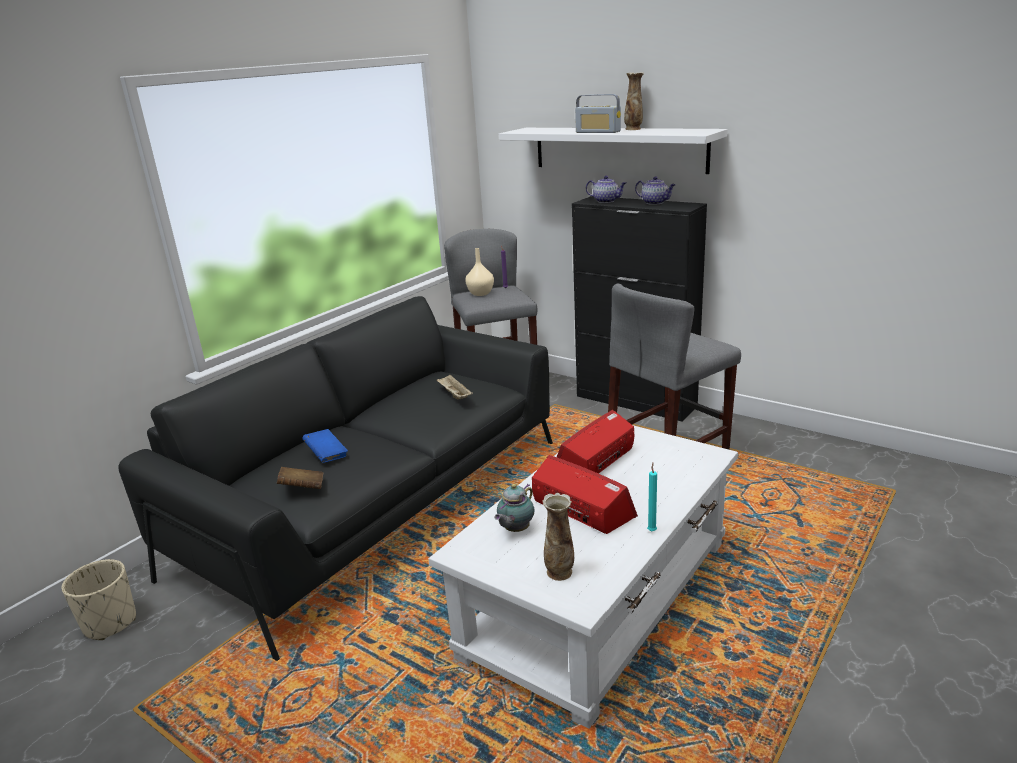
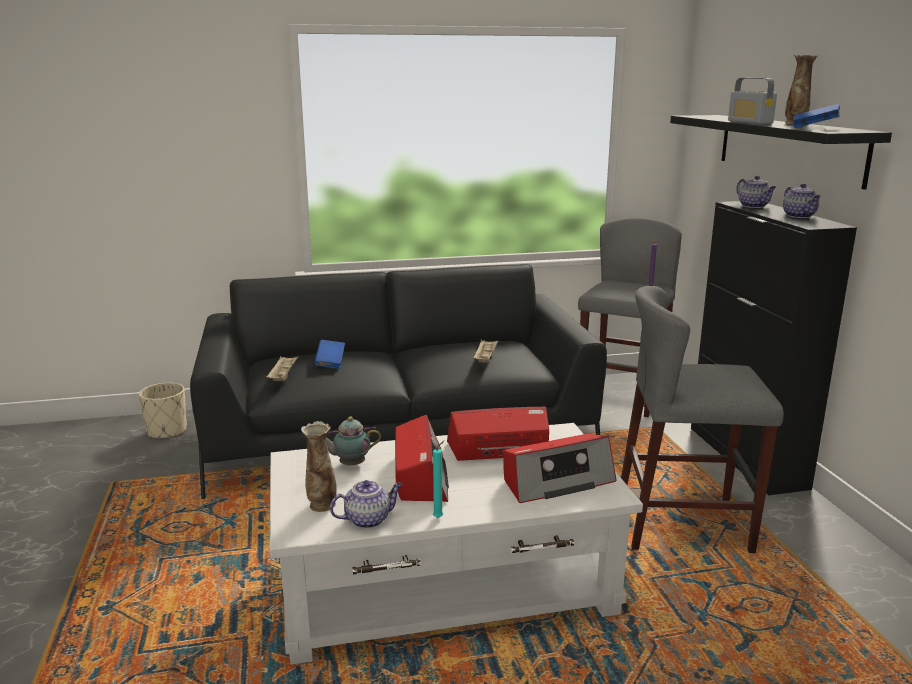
camera: 40 degrees right, 5 degrees down
brown book [277,467,324,489] -> beige tray [267,356,299,381]
beige vase [465,248,494,296] -> none
white shelf [499,128,728,174] -> black shelf [670,115,892,190]
none -> teapot [330,480,402,529]
none -> radio [503,434,617,503]
none -> blue book [793,104,840,128]

